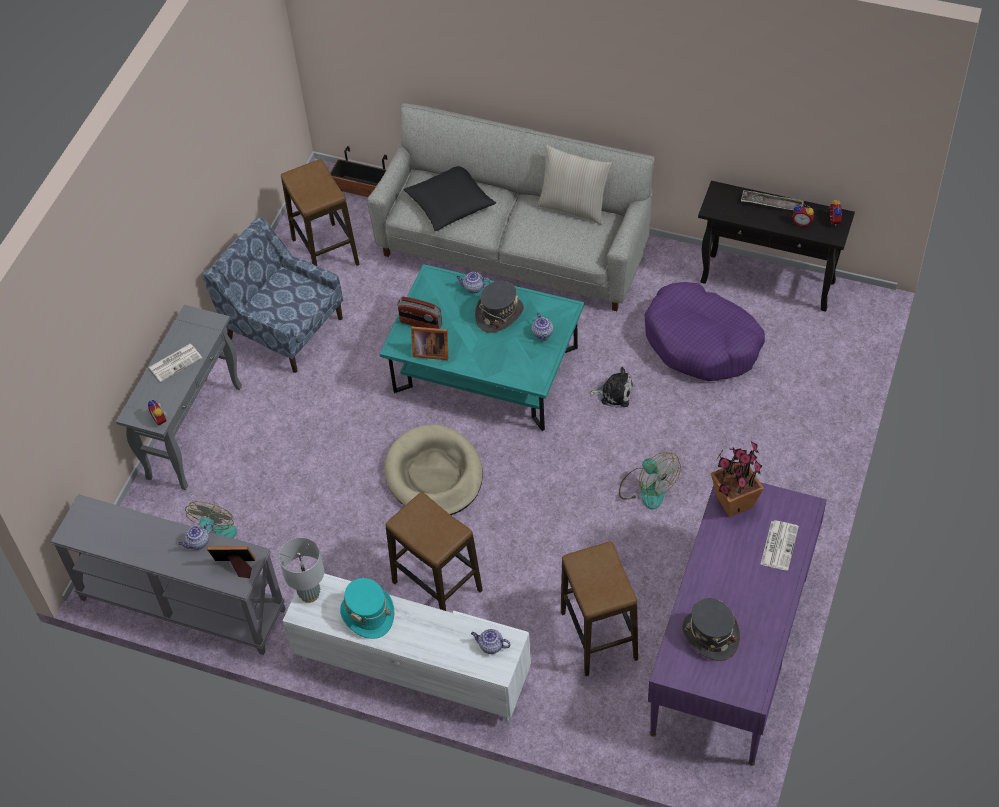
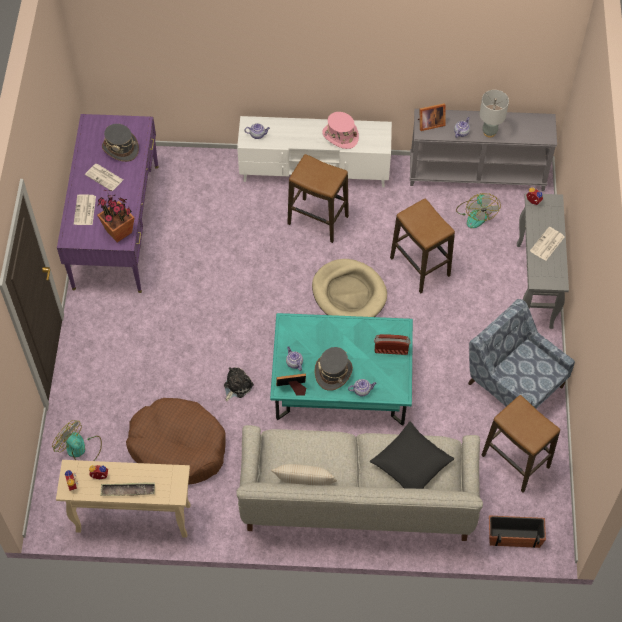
camera: 160 degrees right, 5 degrees up
blue armchair [202,217,343,373] -> blue armchair turned 150 degrees counterclockwise [468,299,575,409]
grey table lamp [279,538,324,603] -> grey table lamp moved to [480,90,509,138]
turquoise hat [340,578,394,639] -> pink hat [322,112,359,149]
picture frame [411,327,448,360] -> picture frame moved to [276,373,306,396]
stool [561,541,638,676] -> stool moved to [390,198,455,293]
plush toy [589,367,633,408] -> plush toy turned 135 degrees clockwise [224,367,254,401]
fan [619,452,681,509] -> fan moved to [52,420,102,461]
purple dog bed [645,282,765,382] -> brown dog bed [126,398,226,485]
black console table [698,181,855,311] -> beige console table [56,460,191,538]
none -> newspaper [85,164,123,191]

